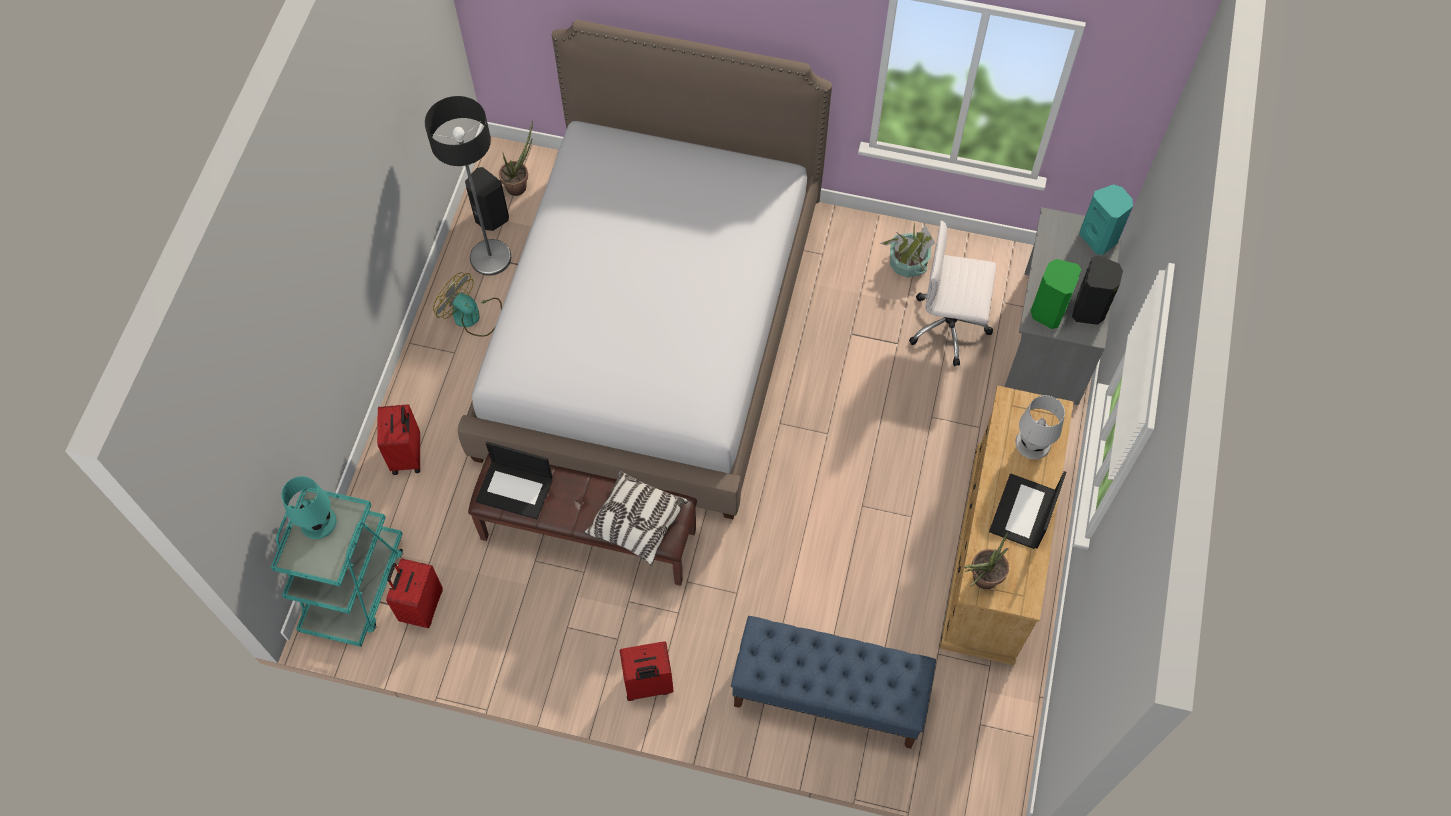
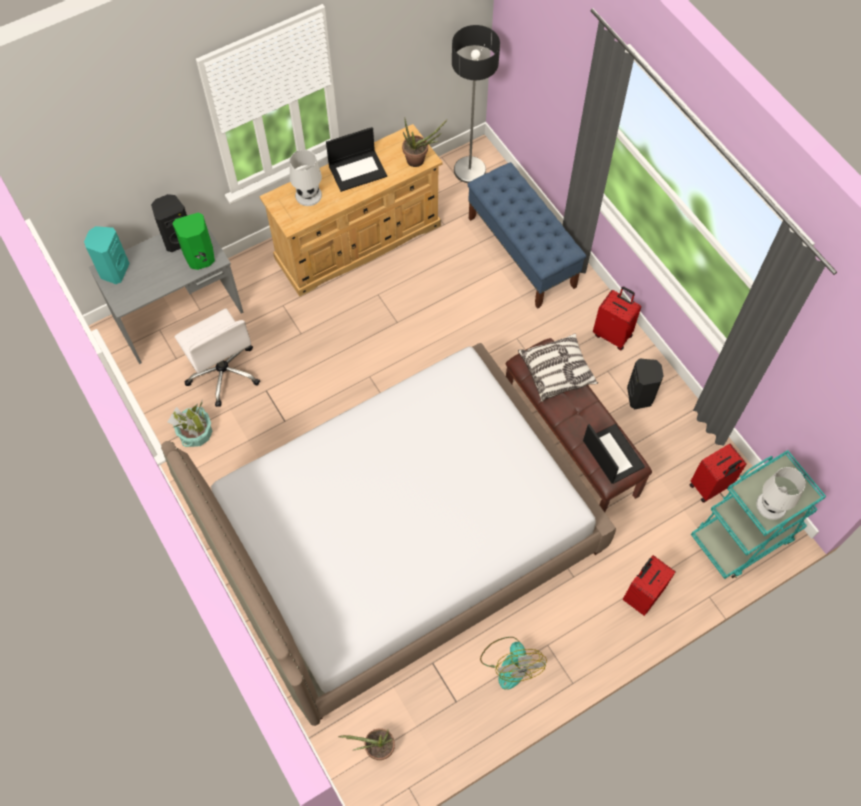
camera: 135 degrees left, 0 degrees up
turquoise table lamp [281,476,337,539] -> white table lamp [756,467,806,520]
floor lamp [425,96,511,276] -> floor lamp moved to [452,25,500,183]
black speaker [465,167,509,231] -> black speaker moved to [627,358,664,409]

